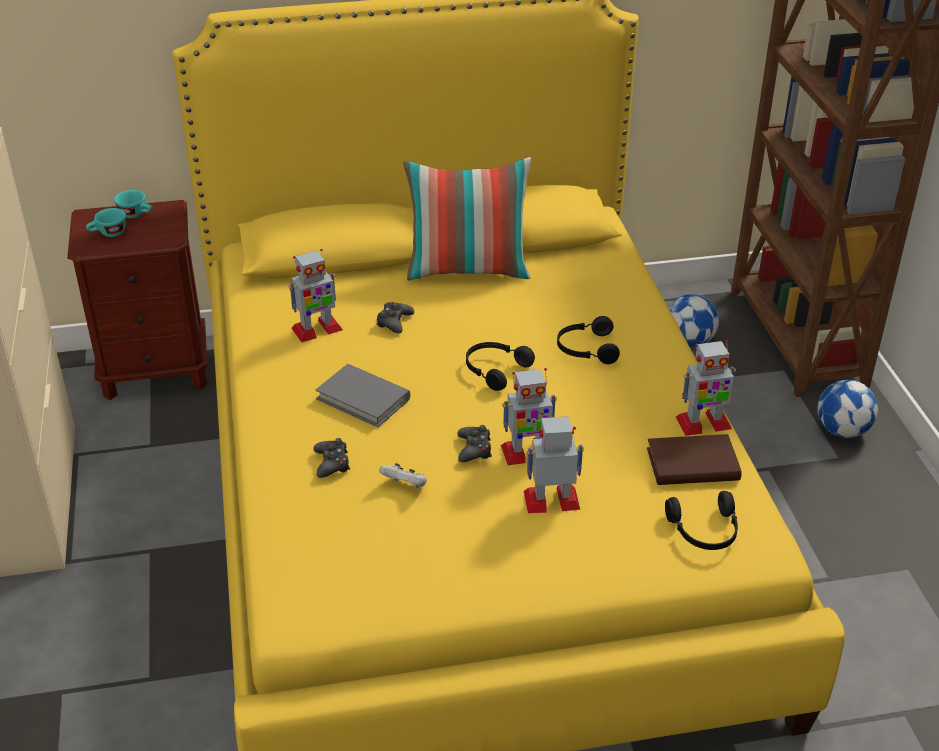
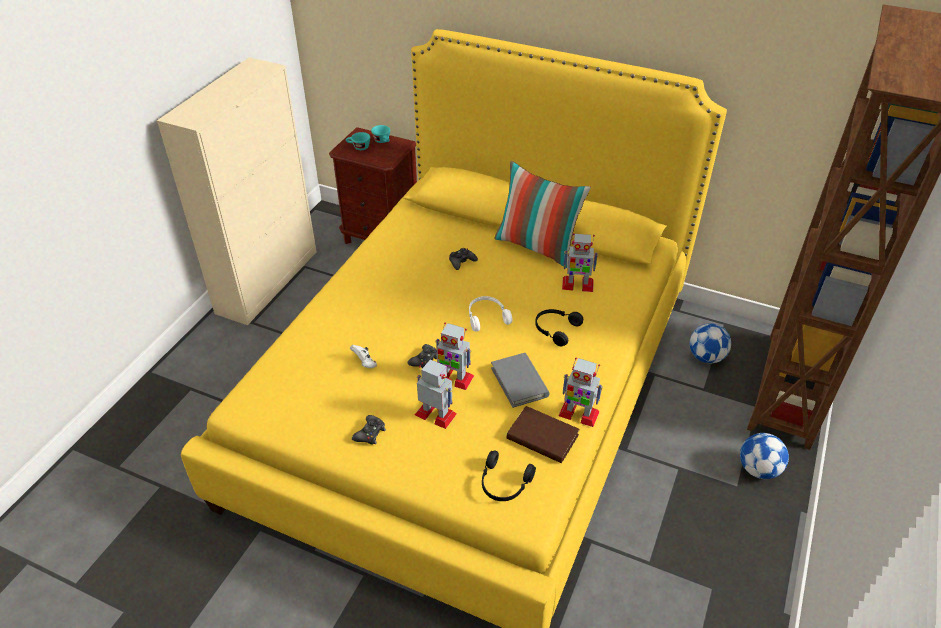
camera: 35 degrees right, 5 degrees up
toy robot [289,249,343,343] -> toy robot moved to [562,233,598,292]
black game controller [314,438,350,478] -> black game controller moved to [352,415,386,444]
grey book [316,364,410,427] -> grey book moved to [491,353,550,408]
black headphones [466,342,535,391] -> white headphones [469,296,512,332]

